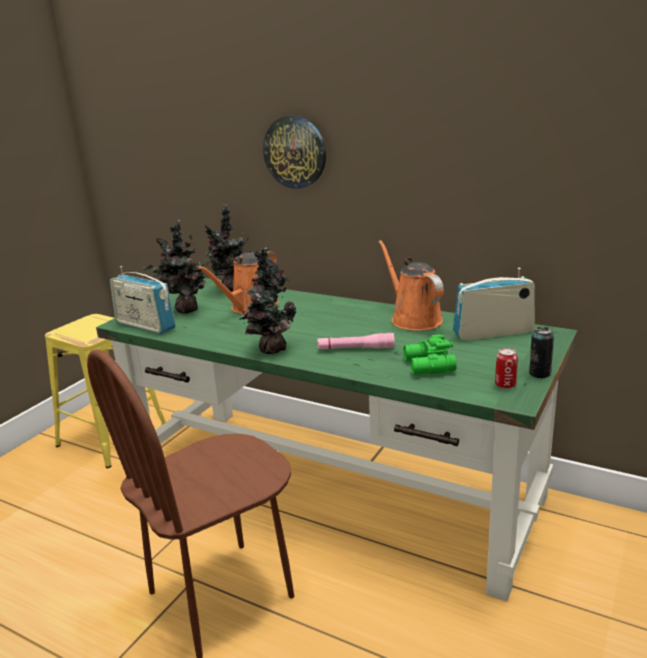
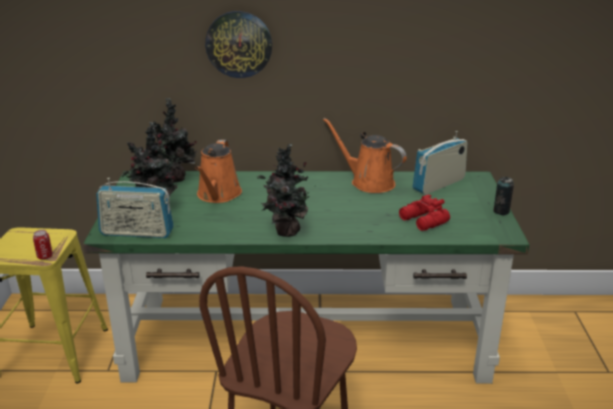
camera: 30 degrees left, 5 degrees up
pink flashlight [317,333,395,349] -> none
green binoculars [404,334,457,375] -> red binoculars [399,195,450,231]
can [495,348,518,389] -> can moved to [33,230,53,260]

